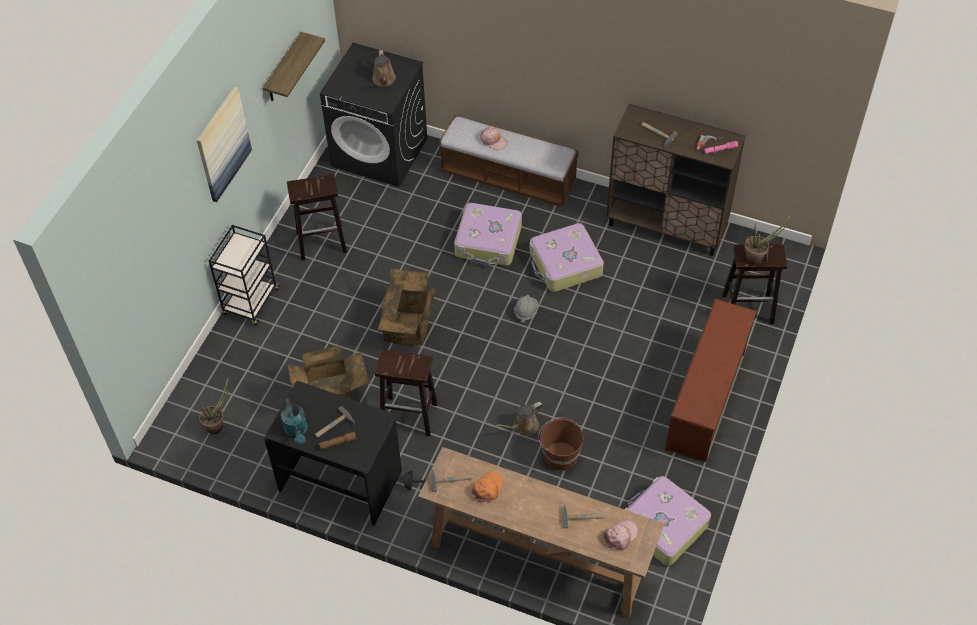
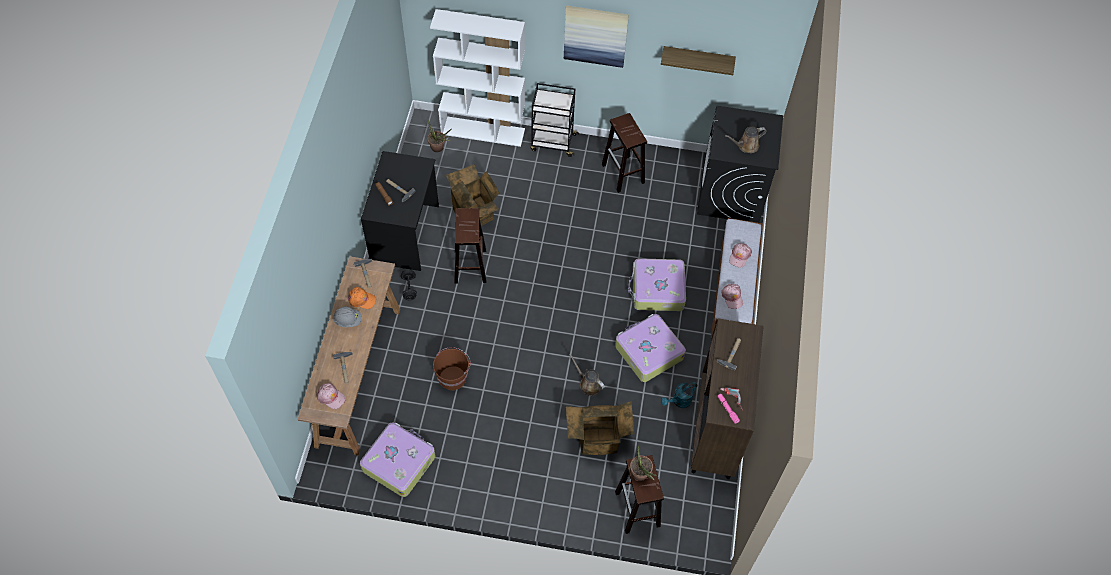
camera: 75 degrees right, 5 degrees up
turquoise watering can [281,398,308,445] -> turquoise watering can moved to [661,382,697,408]
cardboard box [378,268,436,346] -> cardboard box moved to [566,401,634,455]
brown watering can [495,402,543,436] -> brown watering can moved to [569,354,605,396]
grey hard hat [514,295,538,323] -> grey hard hat moved to [333,306,362,327]
brown shoe rack [665,299,757,462] -> none
none -> white bookcase [430,9,525,147]
none -> pink cap [721,284,743,309]

